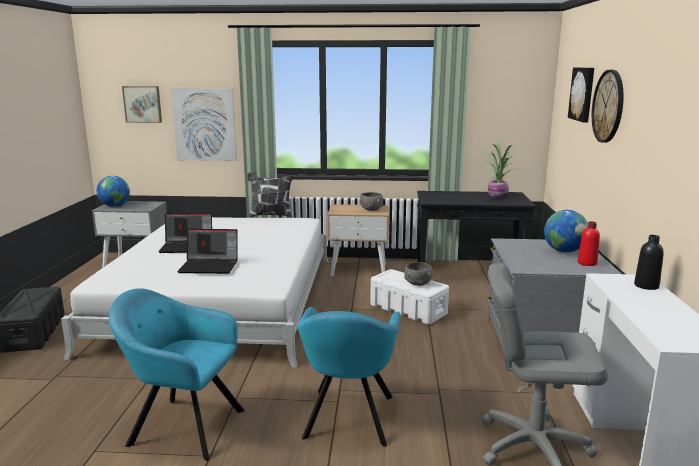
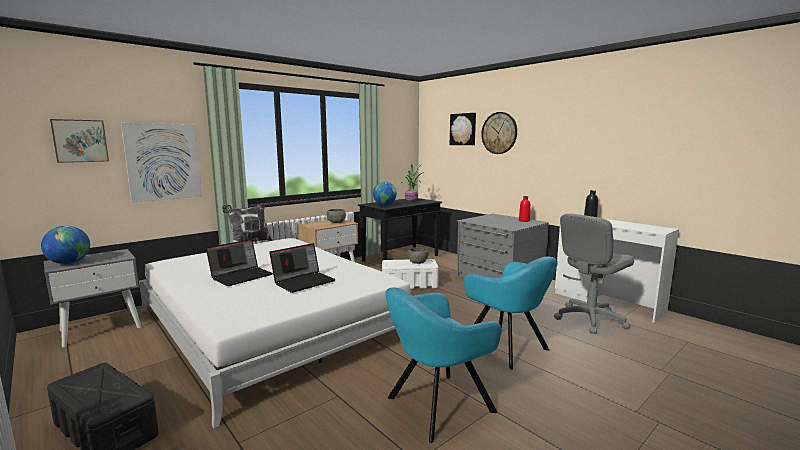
camera: 45 degrees left, 5 degrees down
globe [544,210,588,253] -> globe moved to [373,182,397,206]

